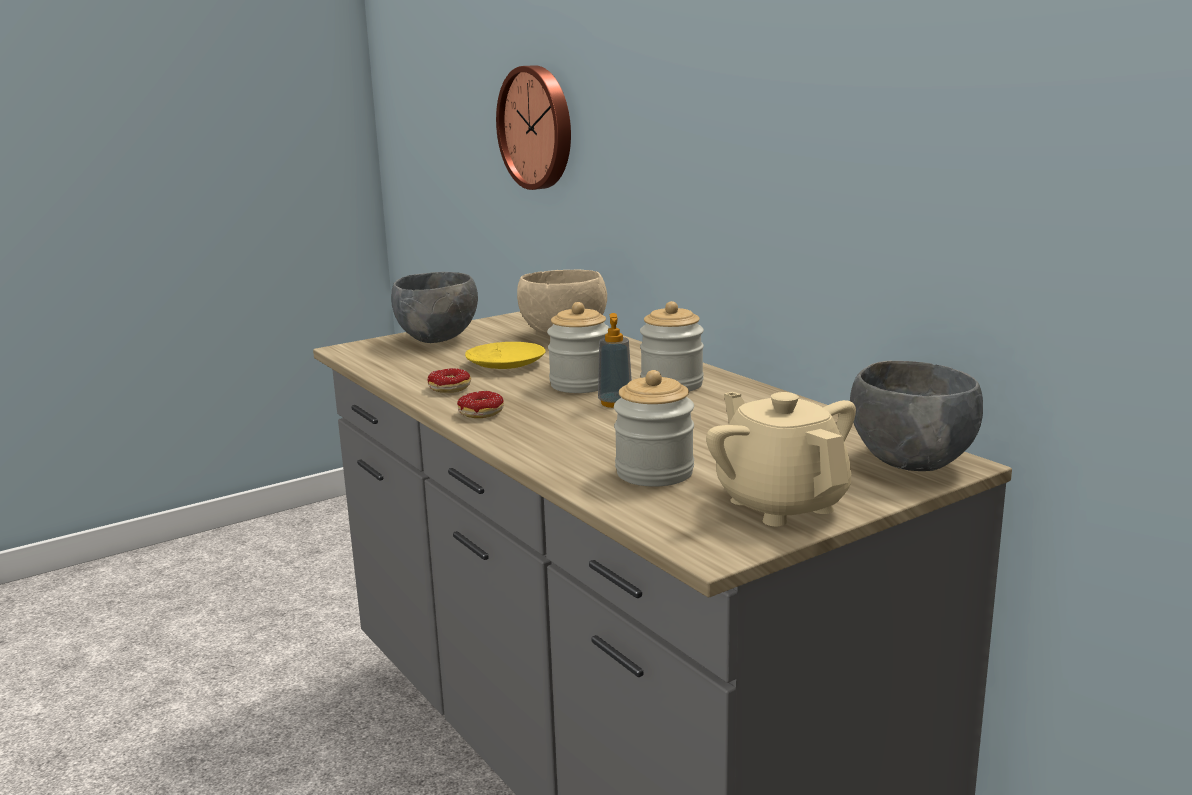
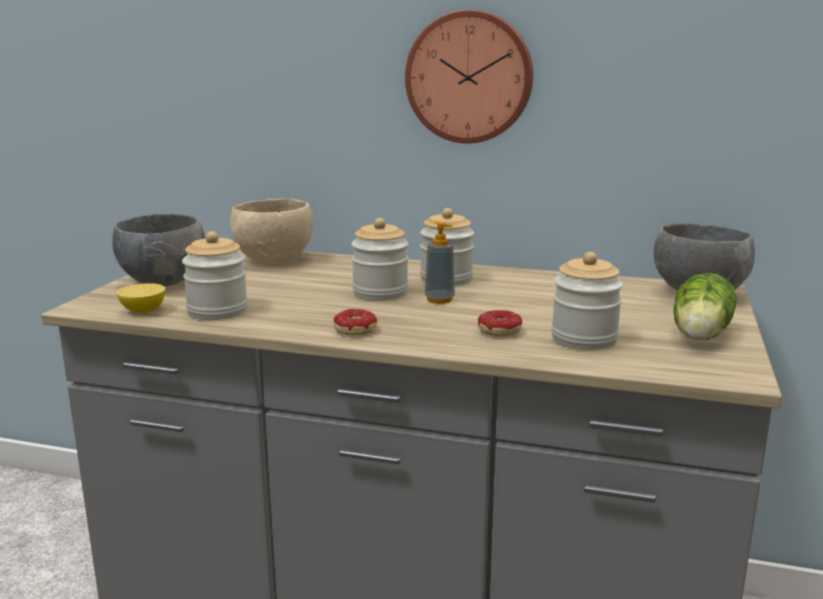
camera: 40 degrees left, 0 degrees up
donut [428,368,471,393] -> donut moved to [478,310,522,337]
yellow plate [465,342,546,369] -> none
wall clock [496,65,571,190] -> wall clock moved to [405,10,533,144]
beige teapot [706,392,856,526] -> lettuce [673,273,737,341]
none -> lemon [116,283,166,313]
none -> jar [182,231,248,320]

